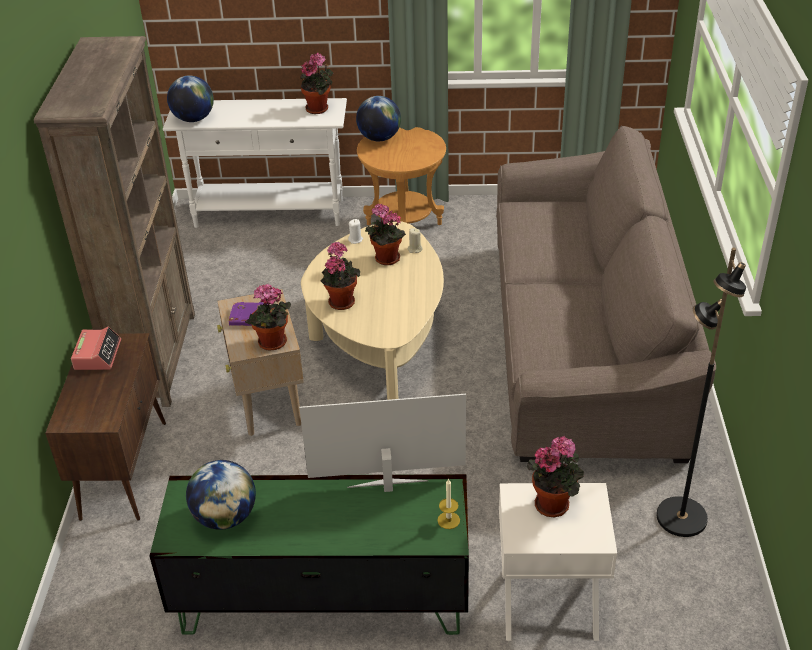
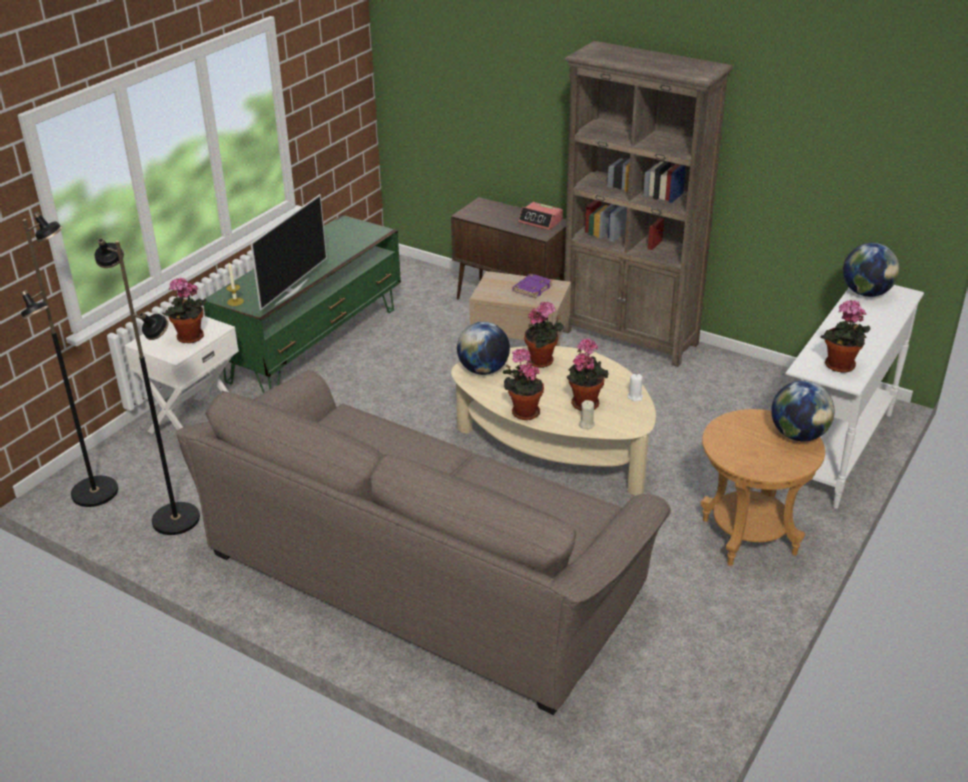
camera: 120 degrees right, 5 degrees down
globe [186,460,256,530] -> globe moved to [457,322,510,375]
potted plant [245,284,291,351] -> potted plant moved to [503,348,544,420]
none -> black floor lamp [21,212,118,507]

